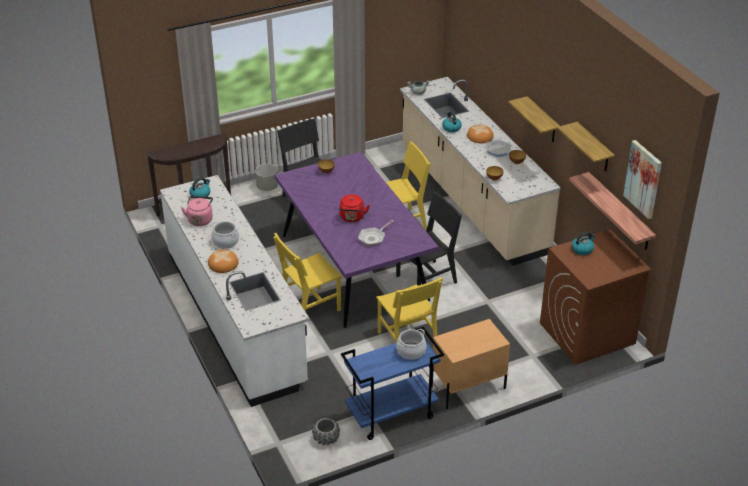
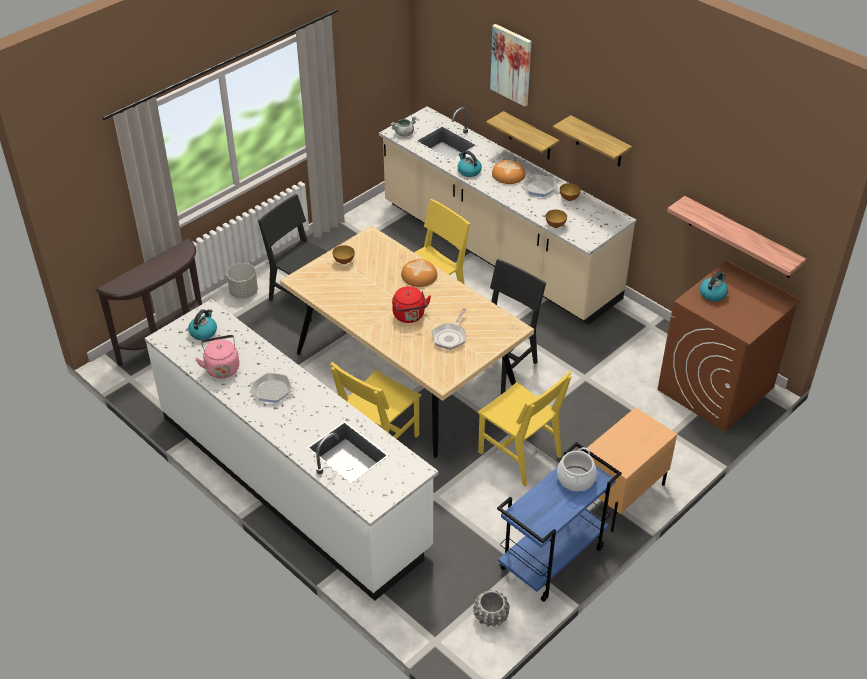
camera: 20 degrees left, 5 degrees up
bread [208,250,239,273] -> bread moved to [401,259,437,287]
cooking pot [211,221,239,248] -> frying pan [250,373,294,403]
purple dining table [275,152,439,328] -> beige dining table [280,225,534,458]
shelf [557,122,615,171] -> shelf moved to [486,111,559,160]
picture [623,140,662,219] -> picture moved to [490,24,532,107]

